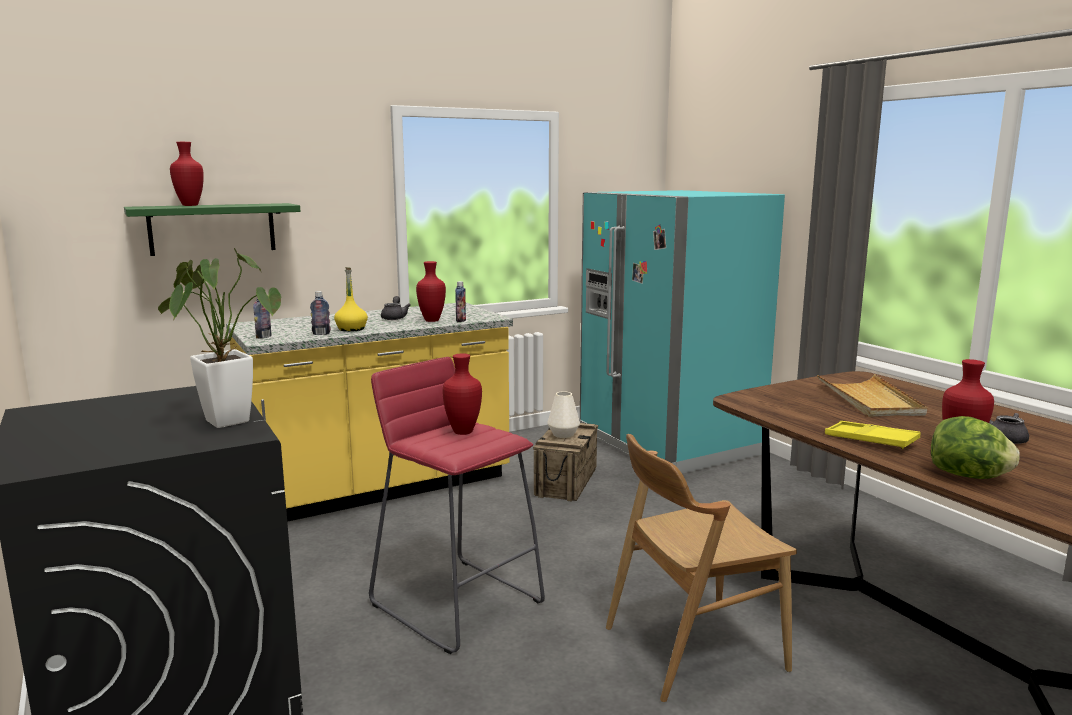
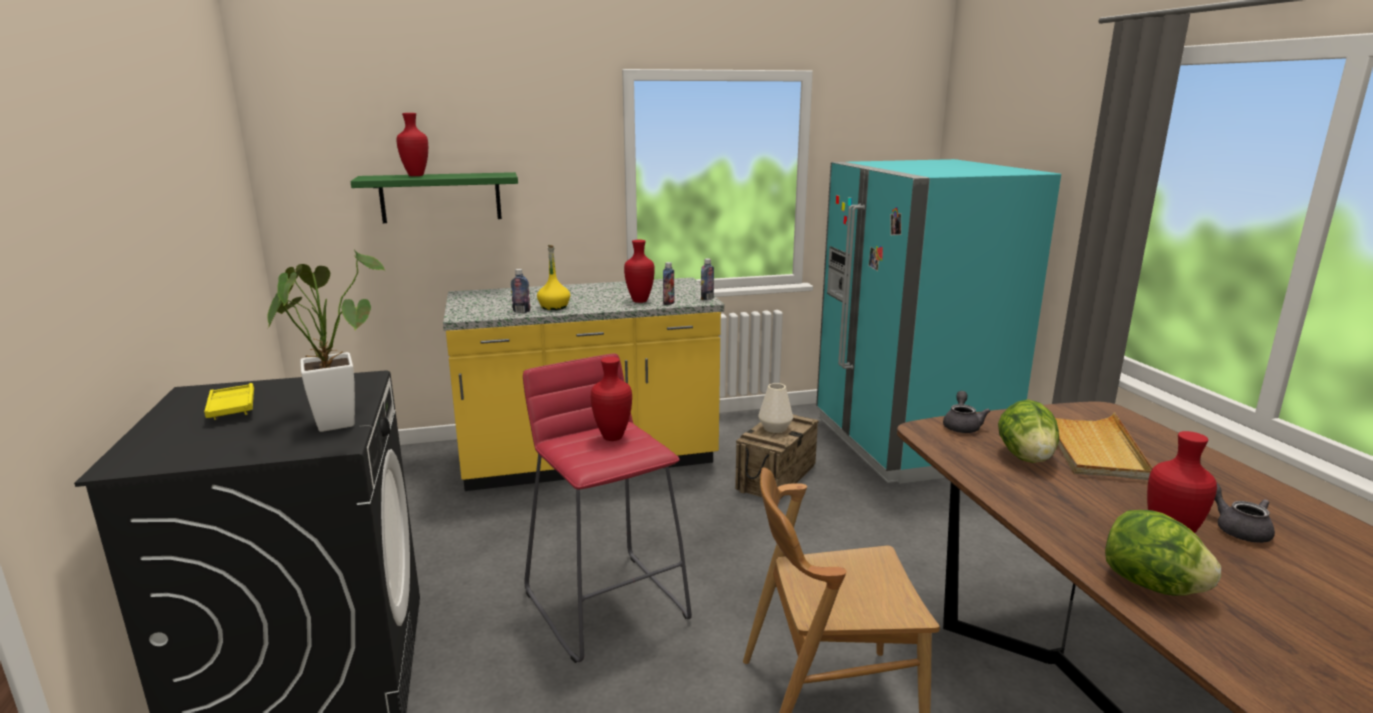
camera: 15 degrees right, 5 degrees up
bottle [253,298,272,339] -> bottle moved to [701,259,714,300]
grey teapot [381,296,411,320] -> grey teapot moved to [943,391,990,433]
yellow tray [825,421,920,449] -> yellow tray moved to [204,383,254,420]
none -> lettuce [998,399,1059,463]

